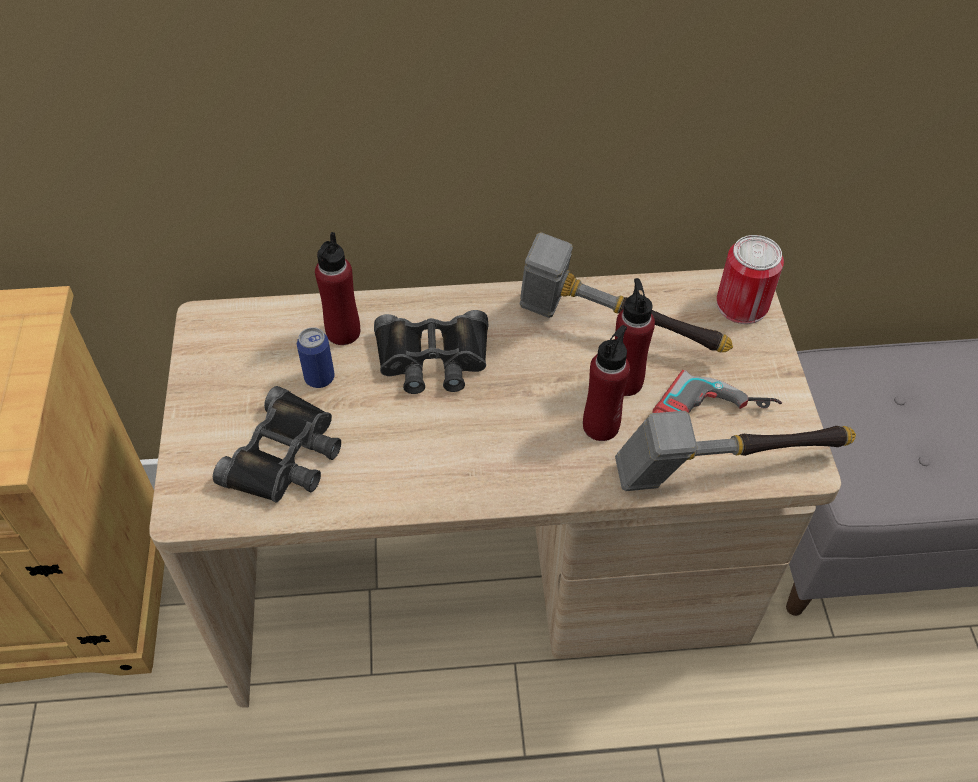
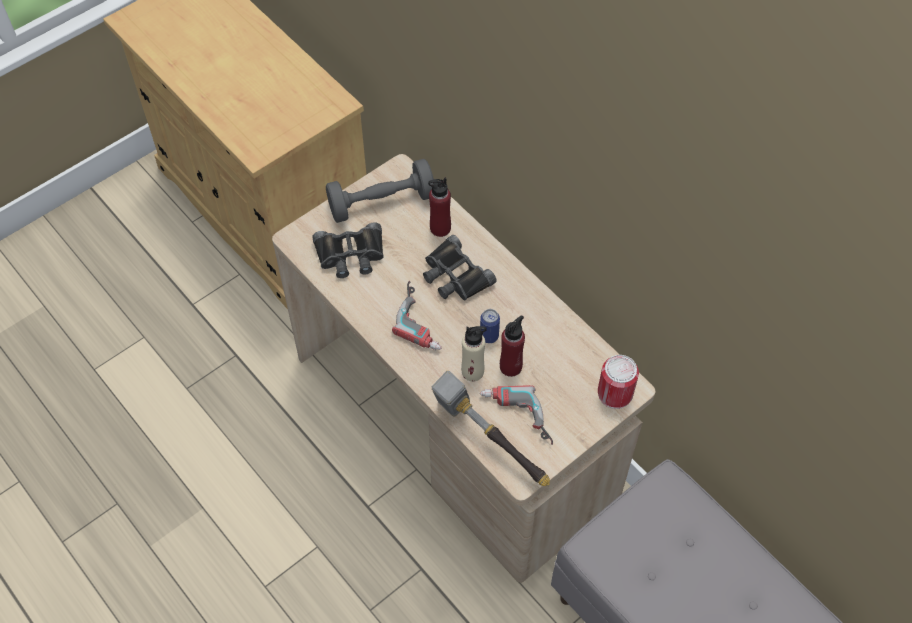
camera: 55 degrees right, 5 degrees up
can [297,327,335,388] -> can moved to [480,309,500,343]
hammer [520,232,733,352] -> none
red bottle [583,325,630,441] -> beige bottle [461,326,487,381]
none -> grey dumbbell [326,159,434,223]
none -> power drill [392,281,442,350]

